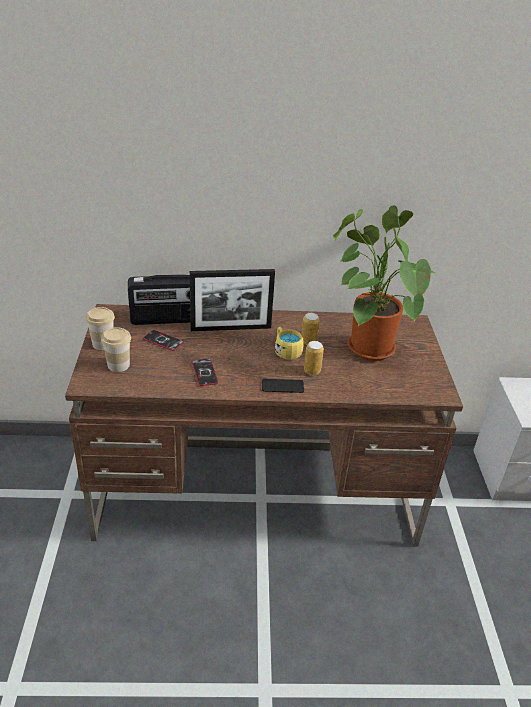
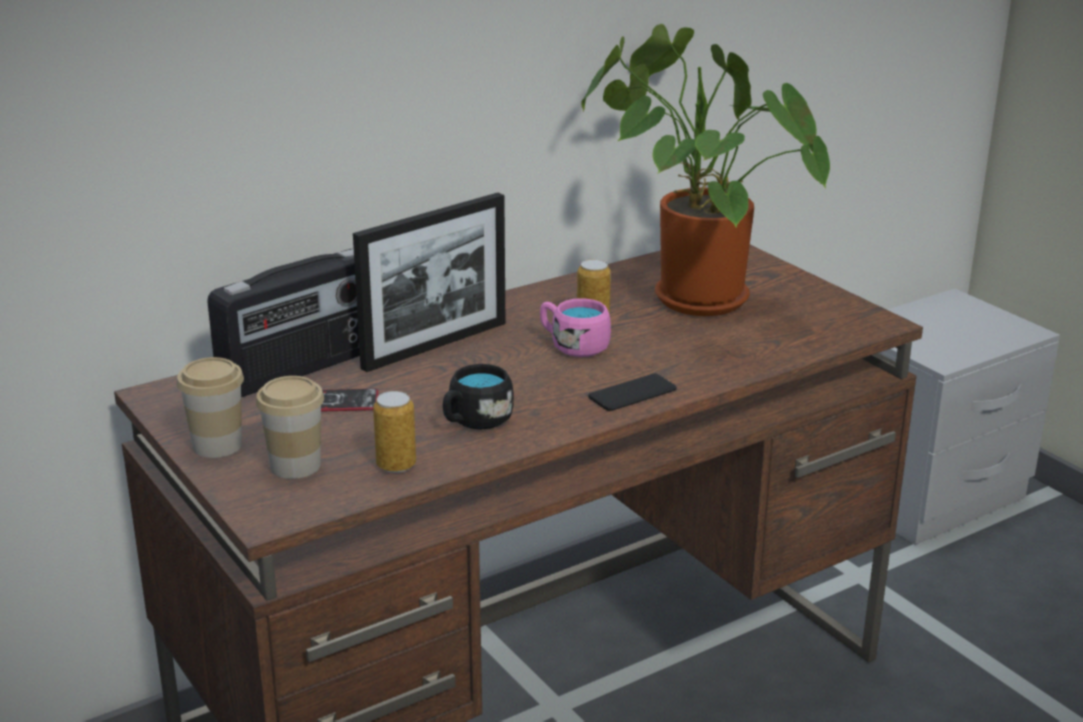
camera: 30 degrees left, 10 degrees down
phone [192,358,219,386] -> black mug [443,364,514,430]
yellow mug [275,327,304,360] -> pink mug [540,298,611,357]
can [304,341,324,375] -> can moved to [373,391,416,473]

